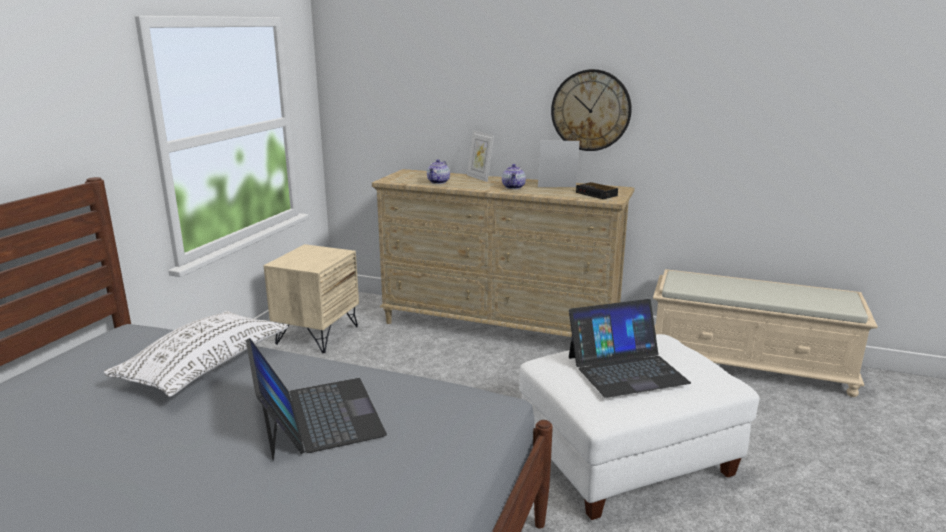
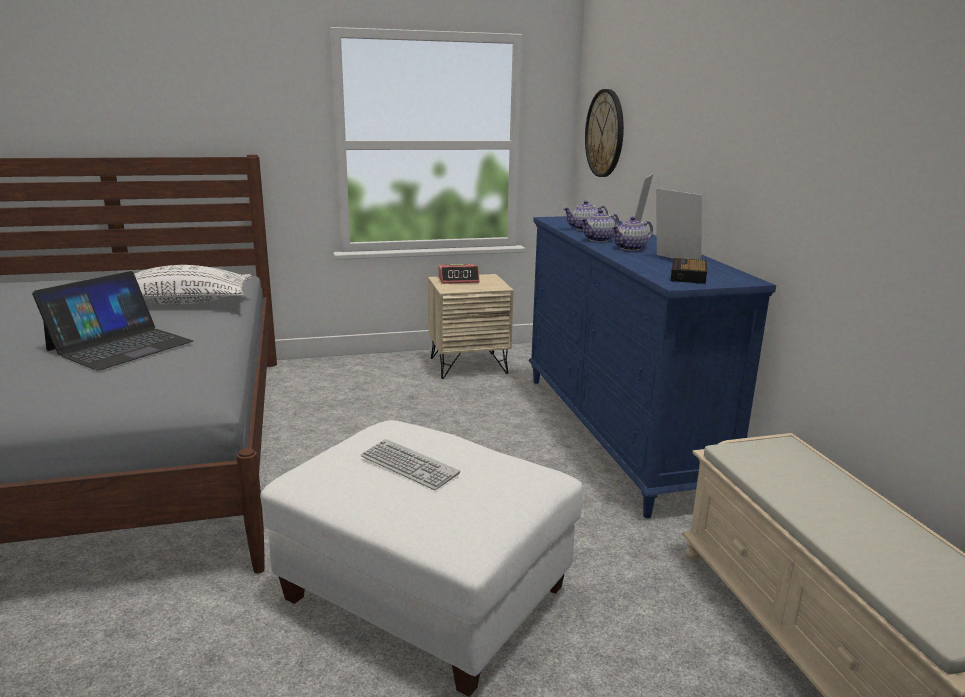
camera: 55 degrees right, 0 degrees up
beige dresser [372,169,635,337] -> blue dresser [528,216,776,518]
wall clock [551,69,632,151] -> wall clock moved to [585,89,624,177]
laptop [569,299,691,398] -> keyboard [361,439,460,490]
none -> alarm clock [438,264,480,284]
none -> teapot [581,209,619,242]

